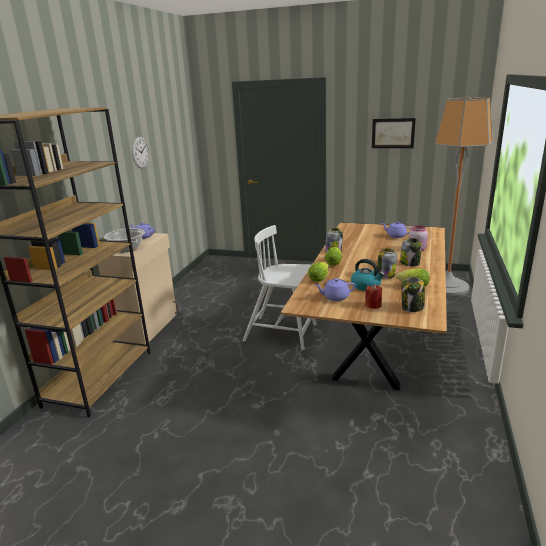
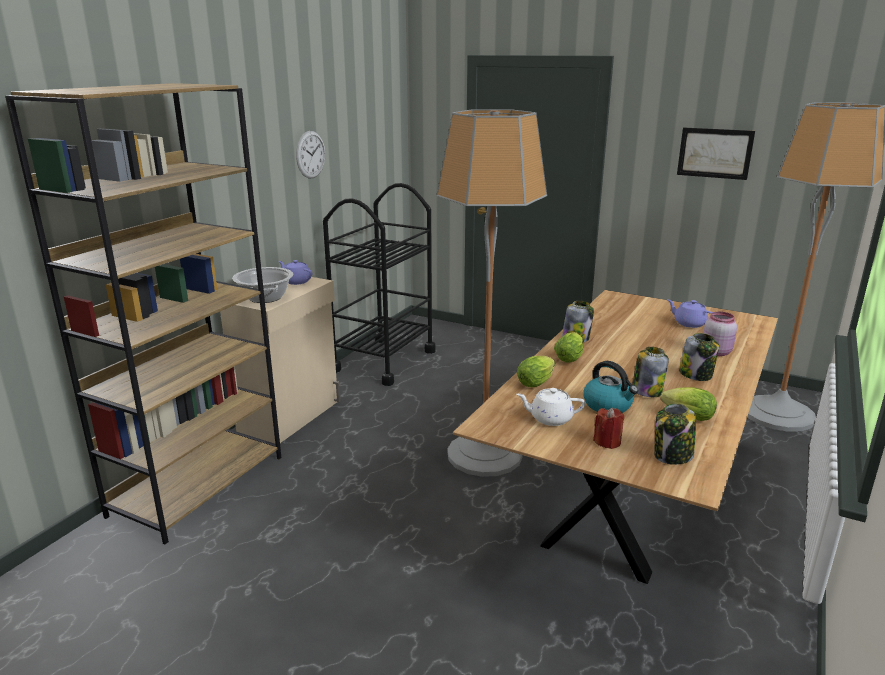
camera: 10 degrees right, 0 degrees up
white chair [243,225,317,350] -> floor lamp [437,109,547,477]
purple teapot [315,278,356,301] -> white teapot [516,388,585,426]
none -> black cart [323,183,436,386]

